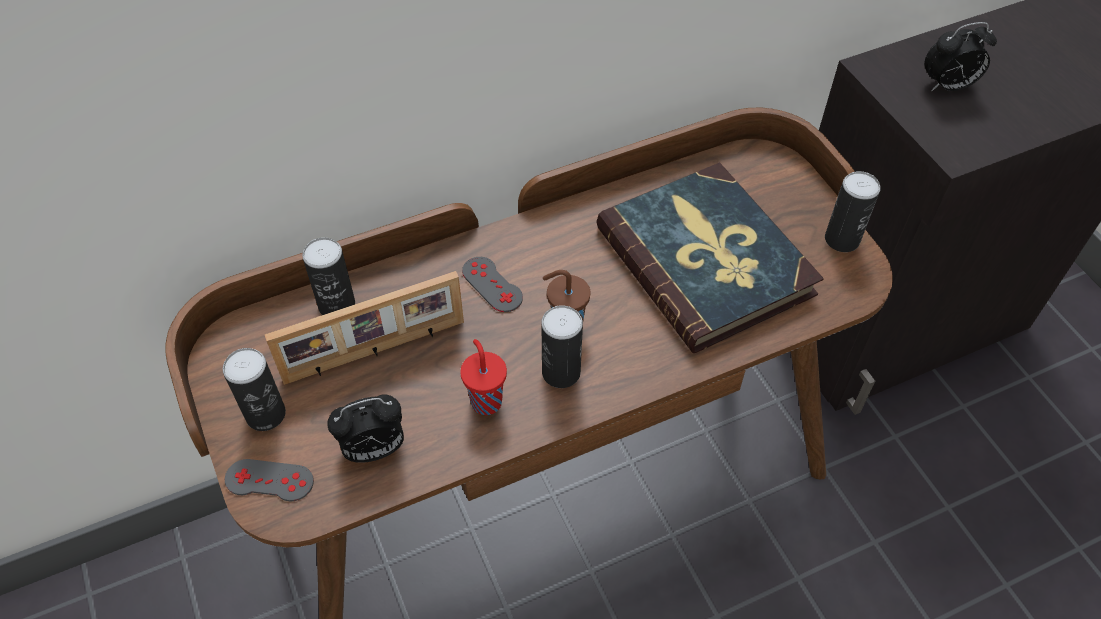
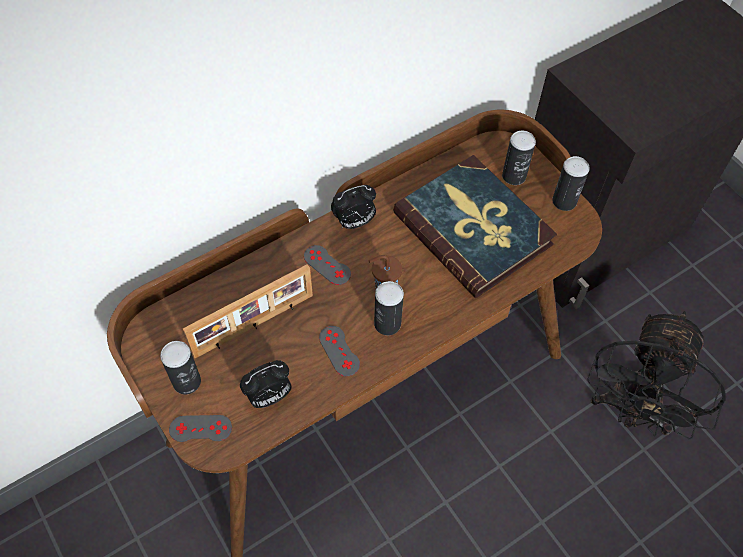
camera: 10 degrees left, 5 degrees up
can [302,237,355,315] -> can moved to [502,131,536,185]
red cup [460,339,507,415] -> grey game controller [319,326,360,376]
alarm clock [924,22,997,91] -> alarm clock moved to [331,185,376,229]
none -> black fan [587,311,726,440]

